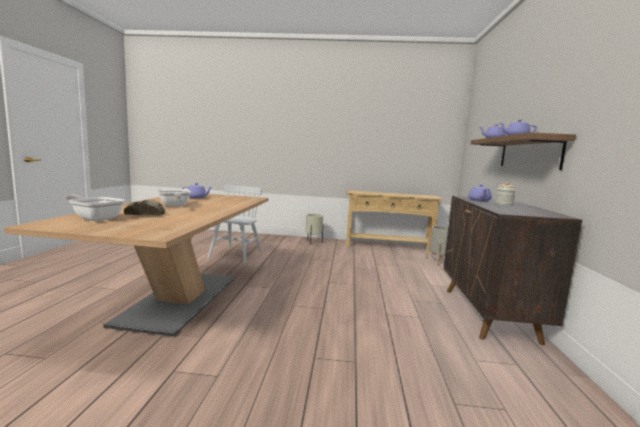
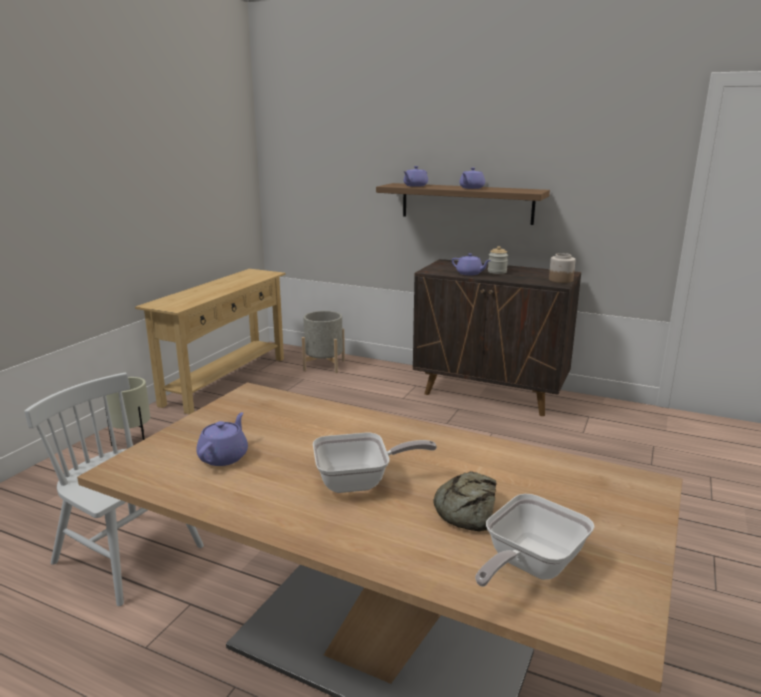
camera: 70 degrees left, 10 degrees up
none -> jar [549,253,576,283]

